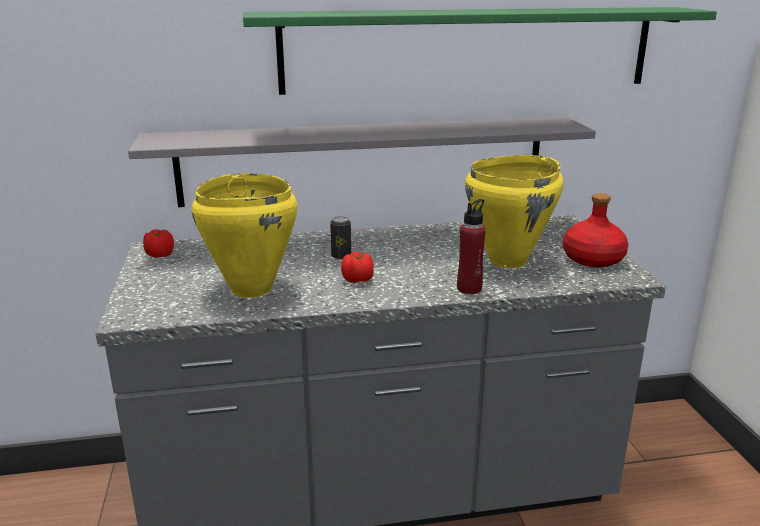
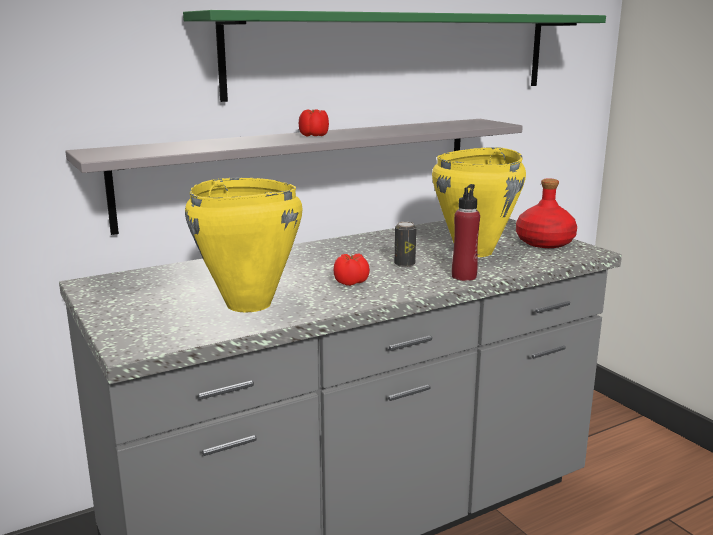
camera: 20 degrees left, 5 degrees down
tomato [143,229,174,258] -> tomato moved to [299,109,329,136]
can [330,216,351,260] -> can moved to [394,222,416,267]

